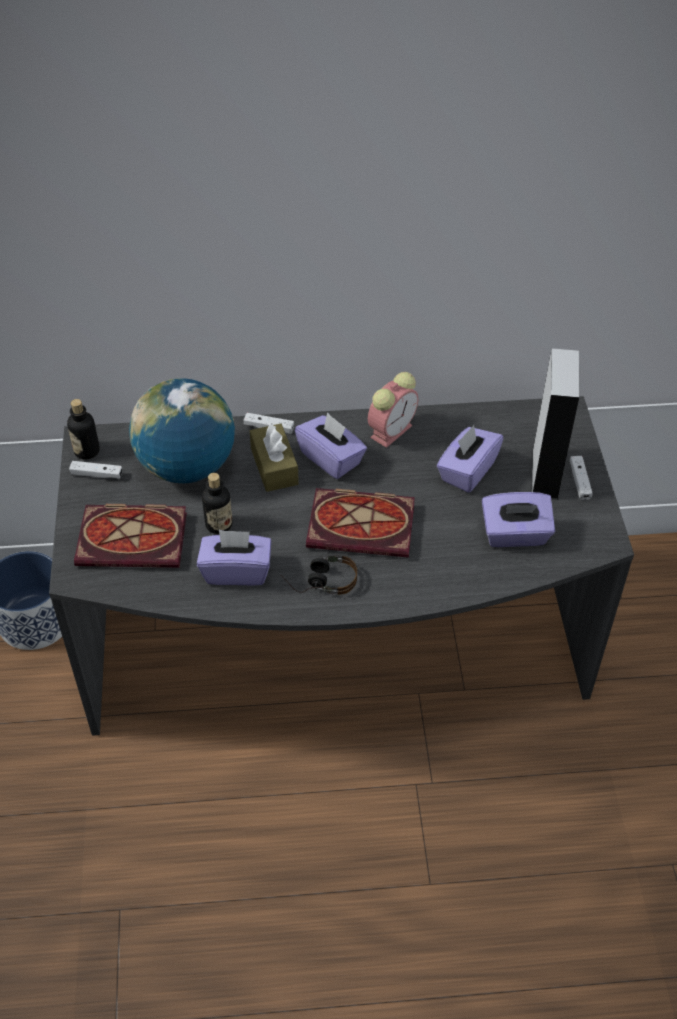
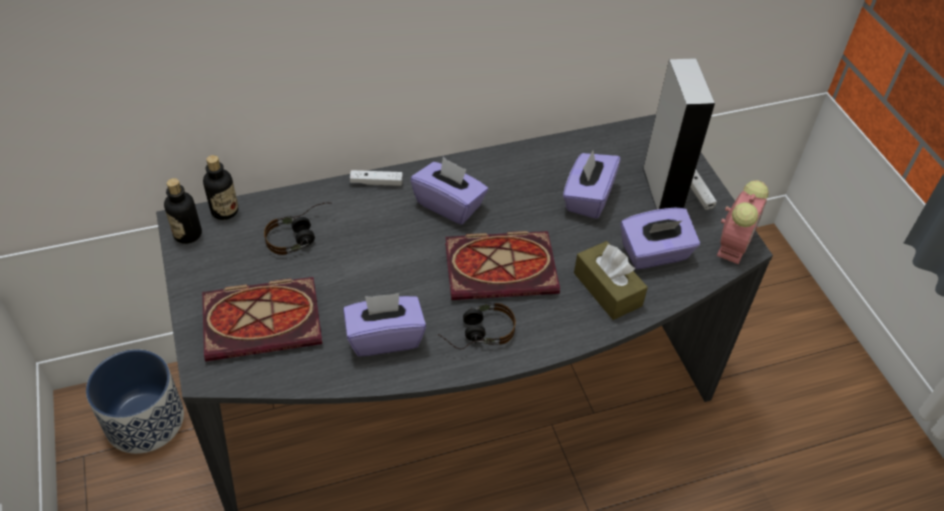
camera: 15 degrees left, 0 degrees up
white game controller [69,461,123,478] -> none
globe [129,378,235,484] -> headphones [264,202,330,255]
bottle [202,473,233,534] -> bottle moved to [203,155,238,220]
brown tissue box [250,424,299,492] -> brown tissue box moved to [574,241,648,320]
alarm clock [368,372,418,448] -> alarm clock moved to [716,180,769,264]

